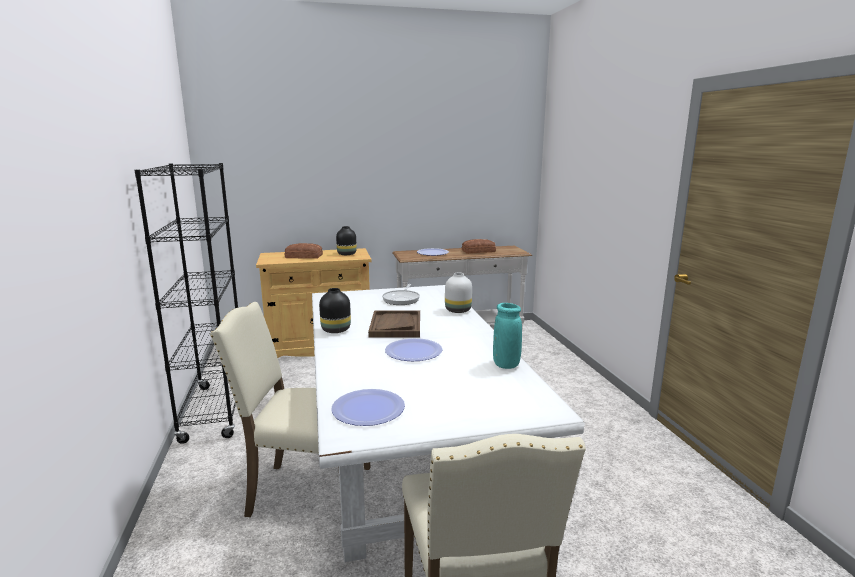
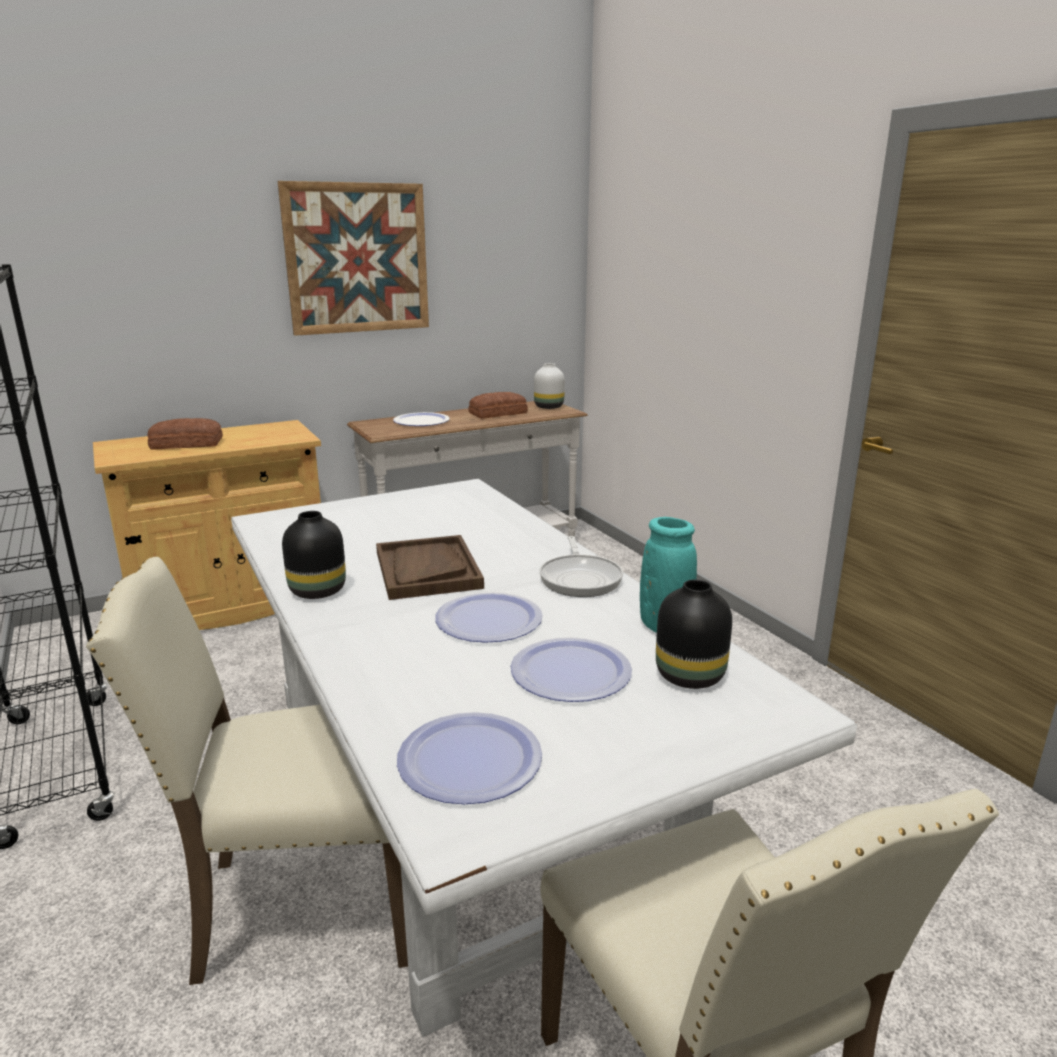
camera: 15 degrees left, 5 degrees up
black vase [336,226,357,255] -> black vase moved to [656,579,732,689]
frying pan [382,284,420,305] -> frying pan moved to [539,536,623,597]
white vase [445,273,472,313] -> white vase moved to [534,363,565,409]
none -> picture [278,181,429,336]
none -> plate [510,637,632,702]

